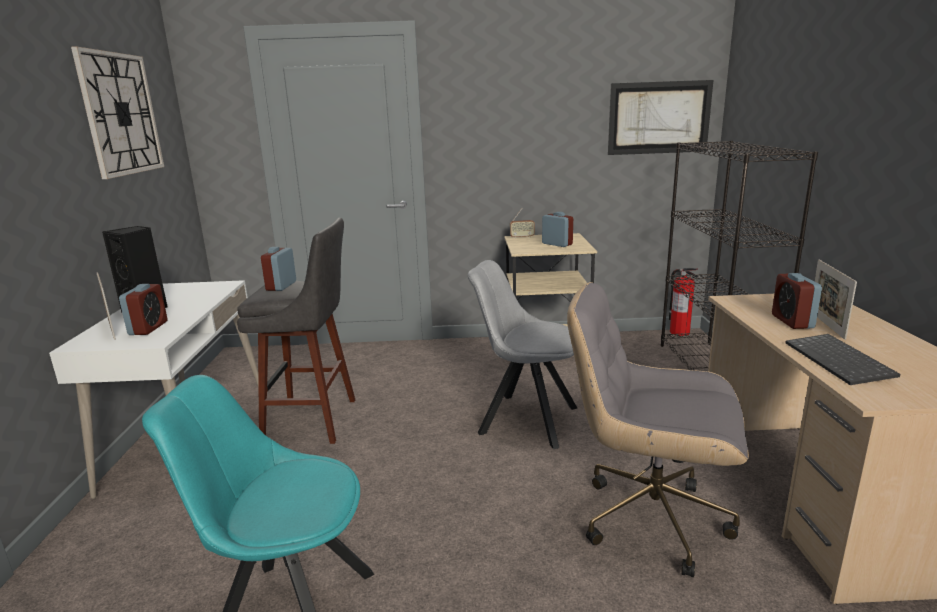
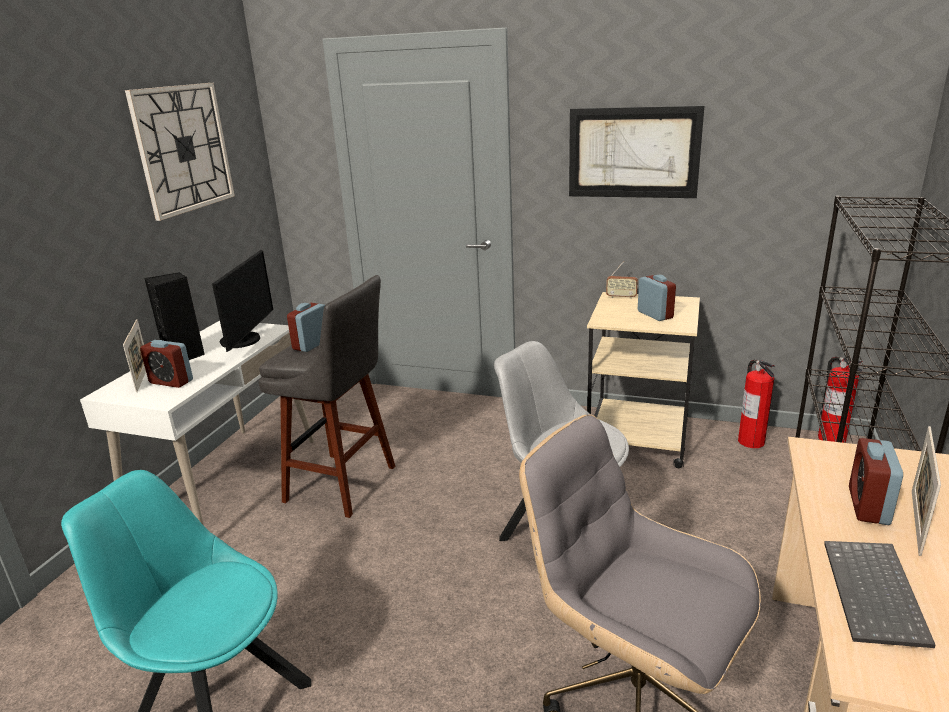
camera: 20 degrees right, 5 degrees up
alarm clock [119,284,167,335] -> alarm clock turned 90 degrees clockwise [140,340,193,388]
picture [608,80,713,155] -> picture moved to [569,106,704,198]
none -> monitor [212,250,273,352]
none -> fire extinguisher [738,359,775,448]

